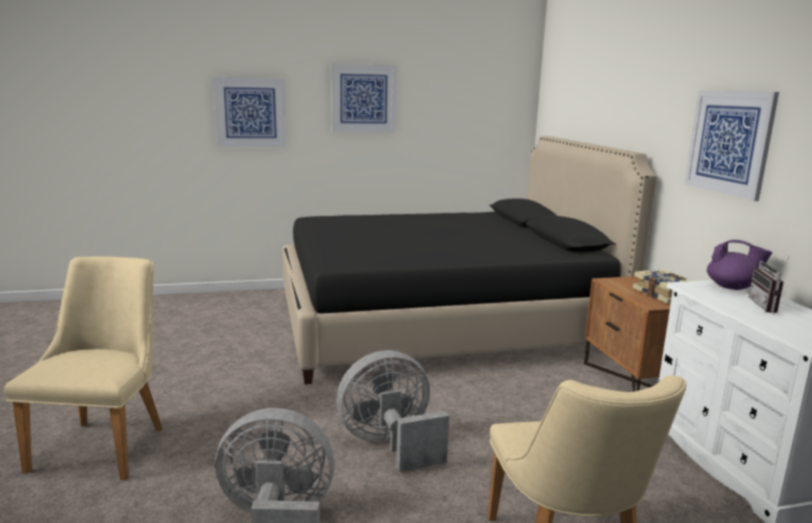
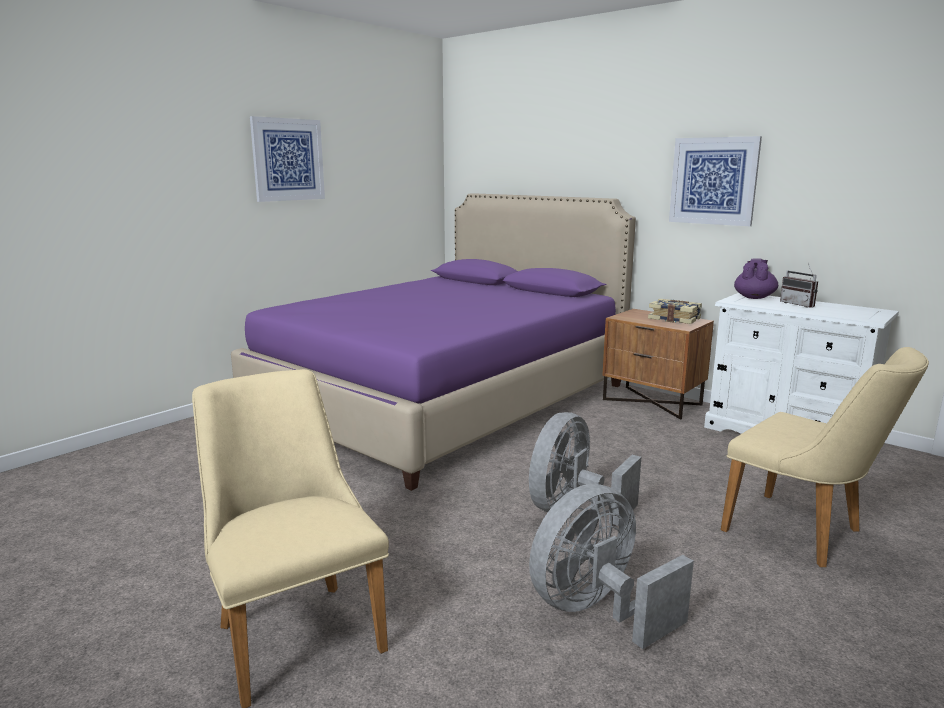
camera: 35 degrees left, 0 degrees up
picture [213,76,286,147] -> none
black bed [282,136,657,385] -> purple bed [231,193,636,491]
purple teapot [707,240,773,290] -> purple teapot turned 60 degrees counterclockwise [734,258,778,299]

